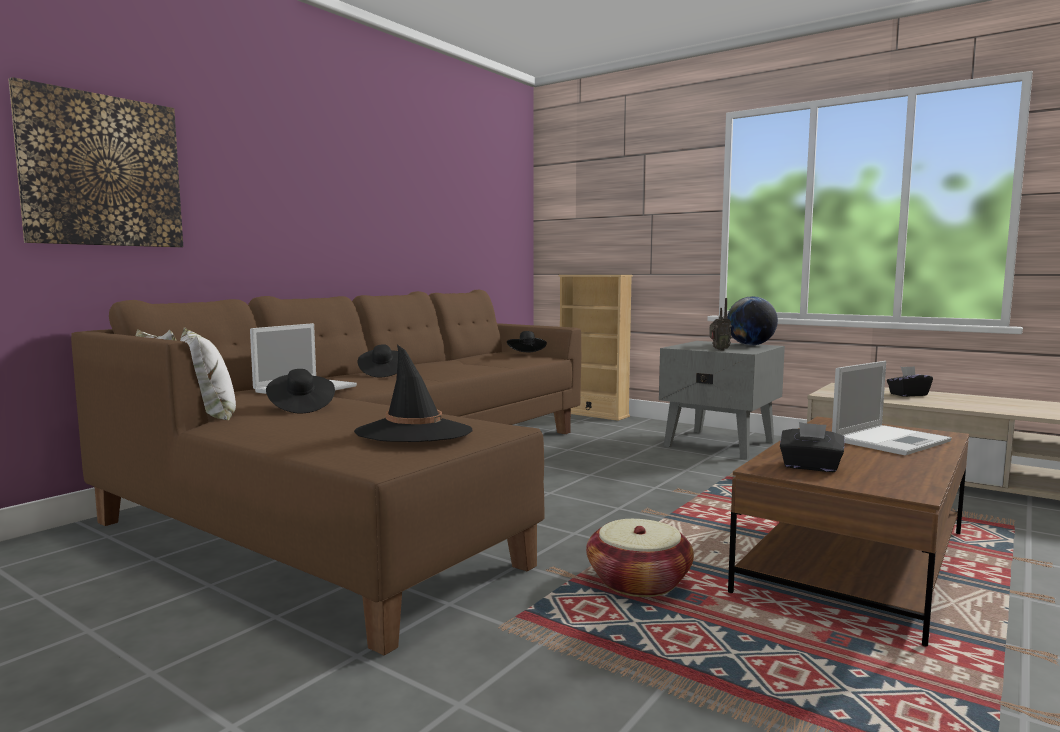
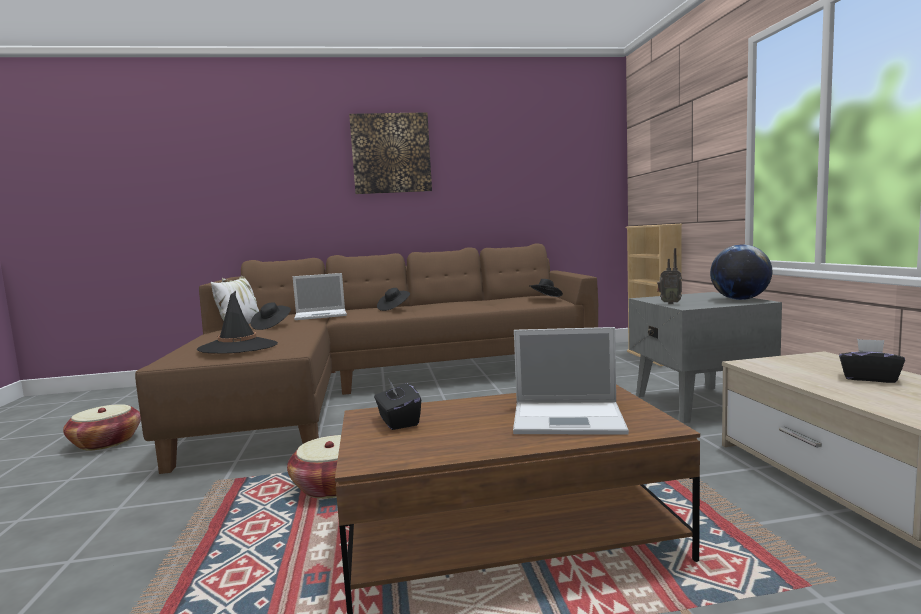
camera: 45 degrees right, 0 degrees up
picture [8,77,183,247] -> picture moved to [349,112,432,194]
none -> basket [63,404,141,450]

